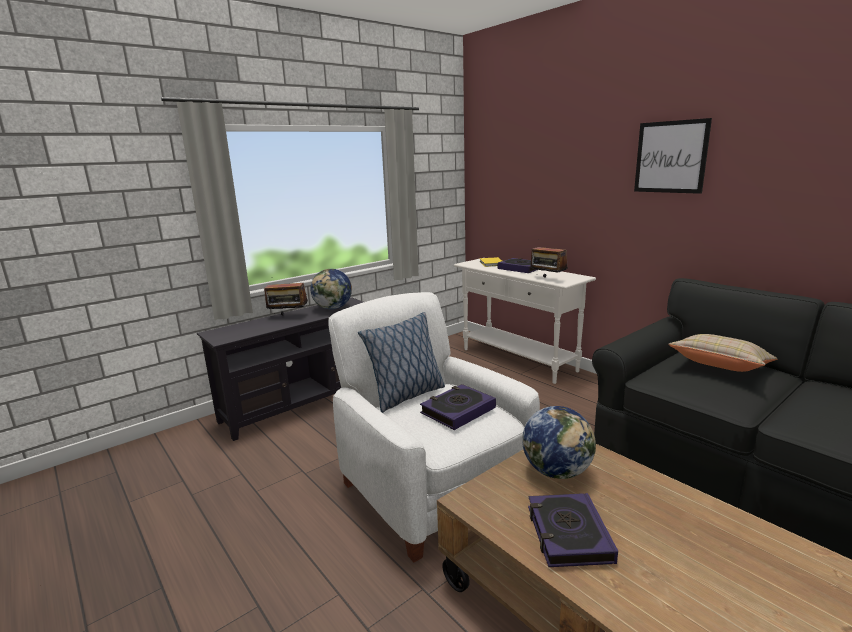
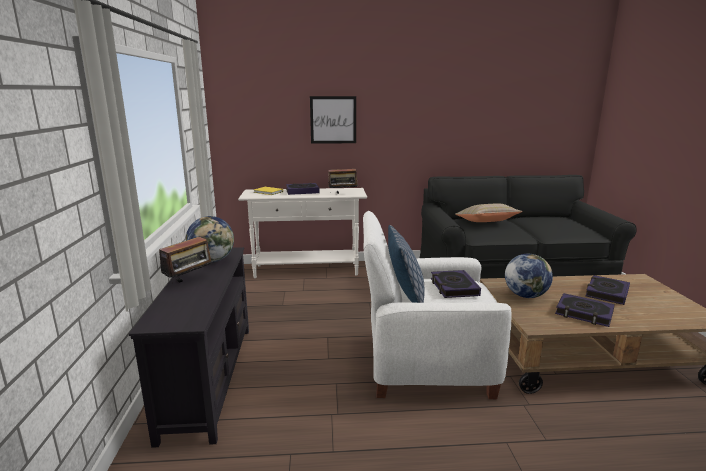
camera: 55 degrees left, 0 degrees up
picture [634,118,712,194] -> picture moved to [310,96,356,144]
none -> book [586,275,630,305]

